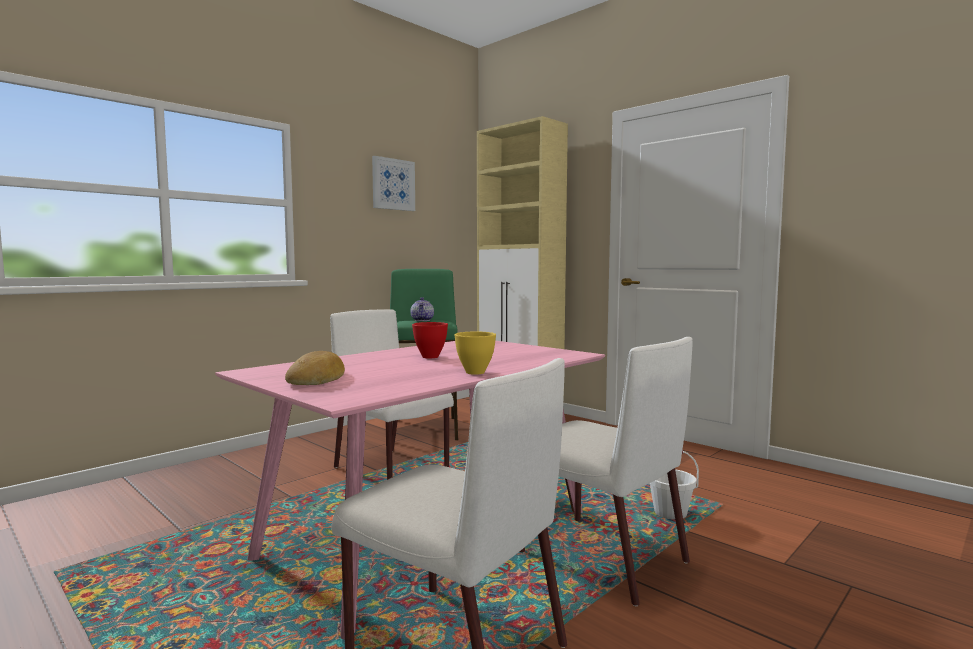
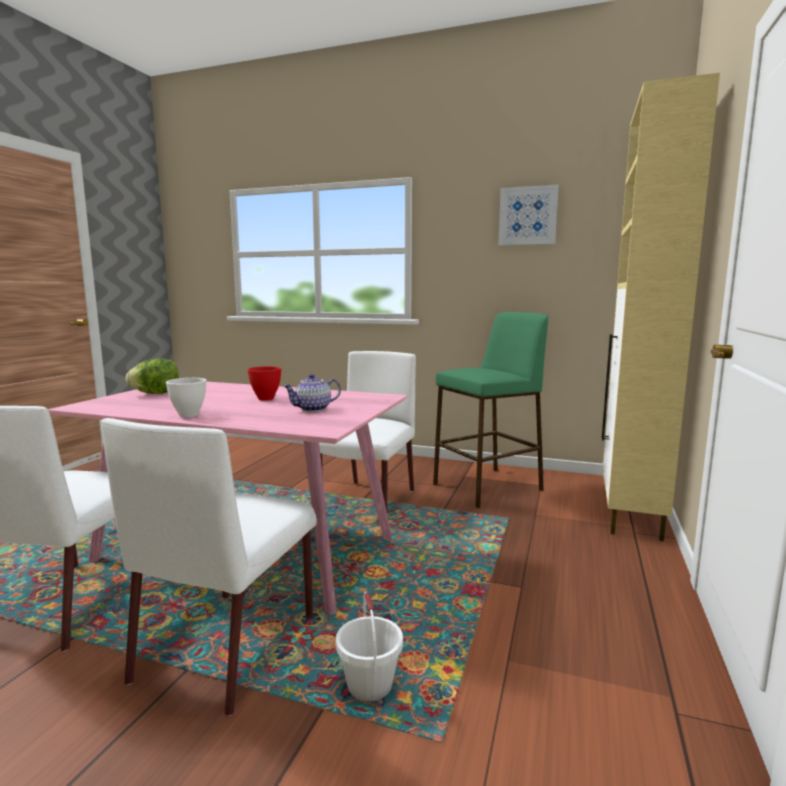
camera: 65 degrees right, 5 degrees up
bread [285,351,345,385] -> lettuce [125,358,179,394]
teapot [410,297,434,321] -> teapot moved to [283,374,341,412]
yellow bowl [454,332,496,375] -> white bowl [166,378,206,418]

